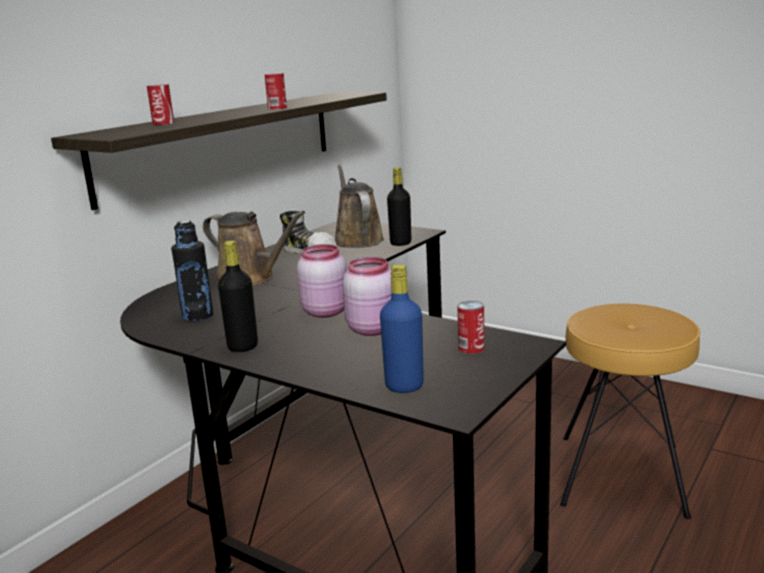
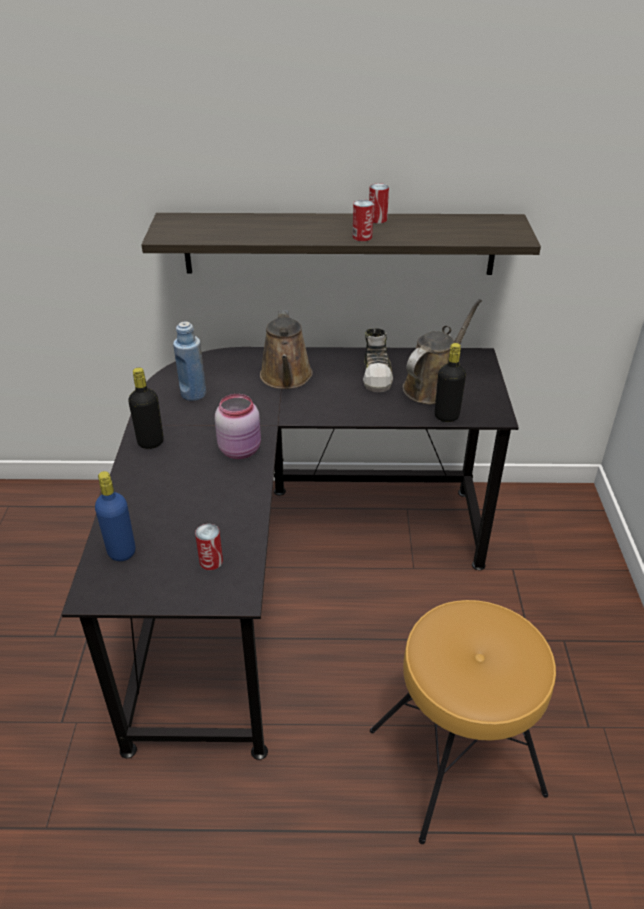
camera: 55 degrees right, 20 degrees up
can [147,84,174,125] -> can moved to [369,183,389,223]
black bottle [171,220,213,322] -> blue bottle [173,321,206,401]
pink jar [342,257,392,336] -> none

